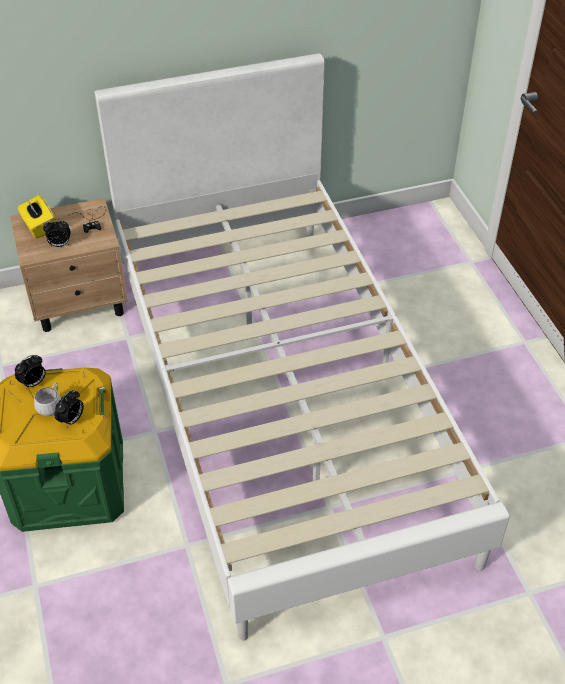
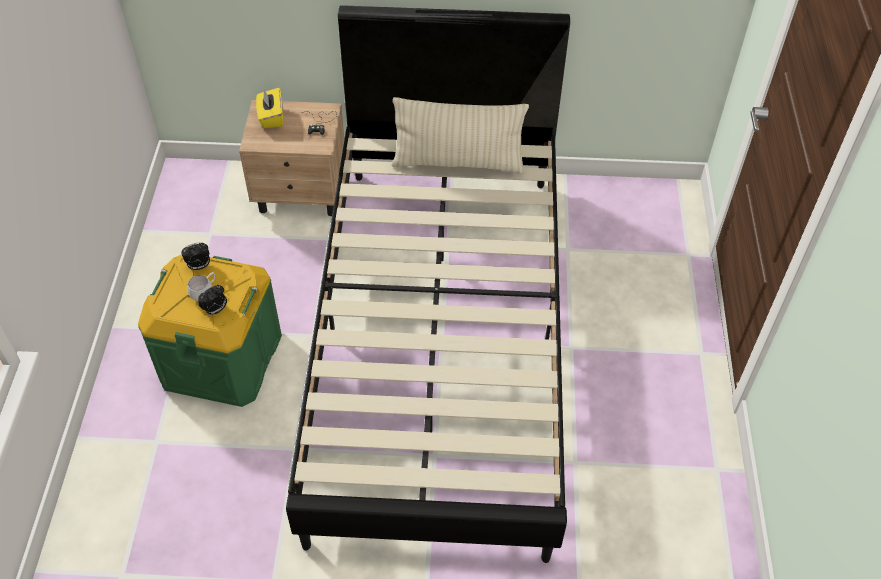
camera: 20 degrees right, 5 degrees up
alarm clock [43,219,70,247] -> none
white bed [95,53,509,641] -> black bed [286,5,570,563]
none -> beige pillow [391,97,529,174]

